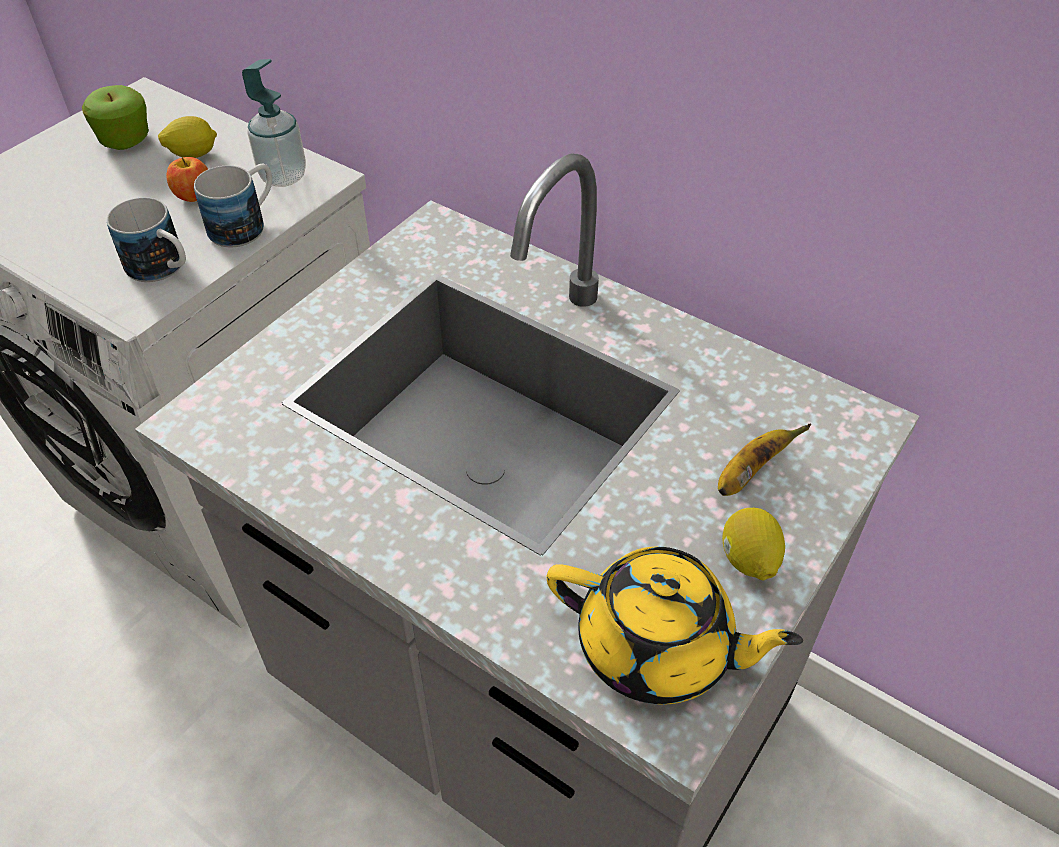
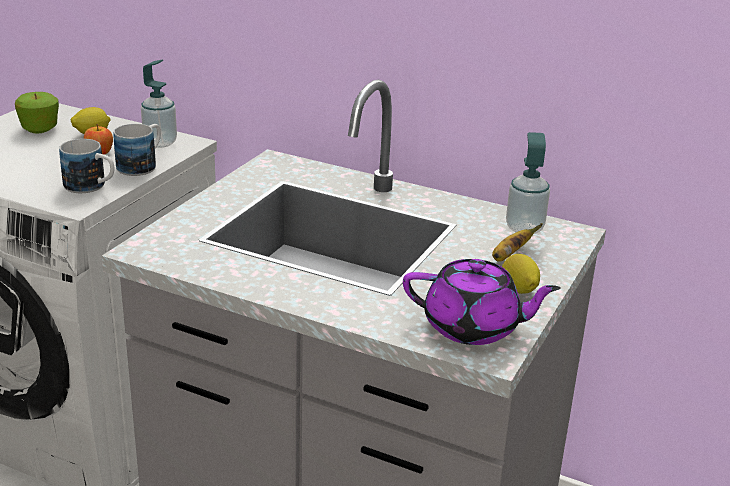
camera: 10 degrees left, 20 degrees down
yellow teapot [547,547,803,705] -> purple teapot [403,259,561,345]
none -> soap dispenser [506,132,550,234]

